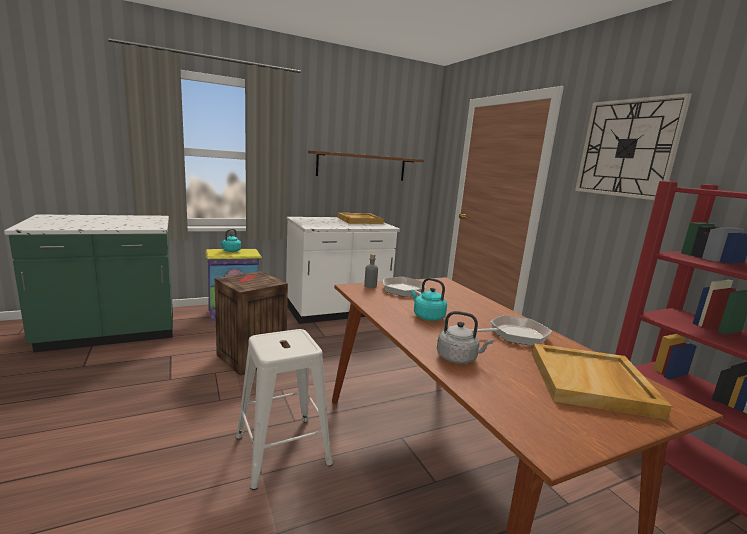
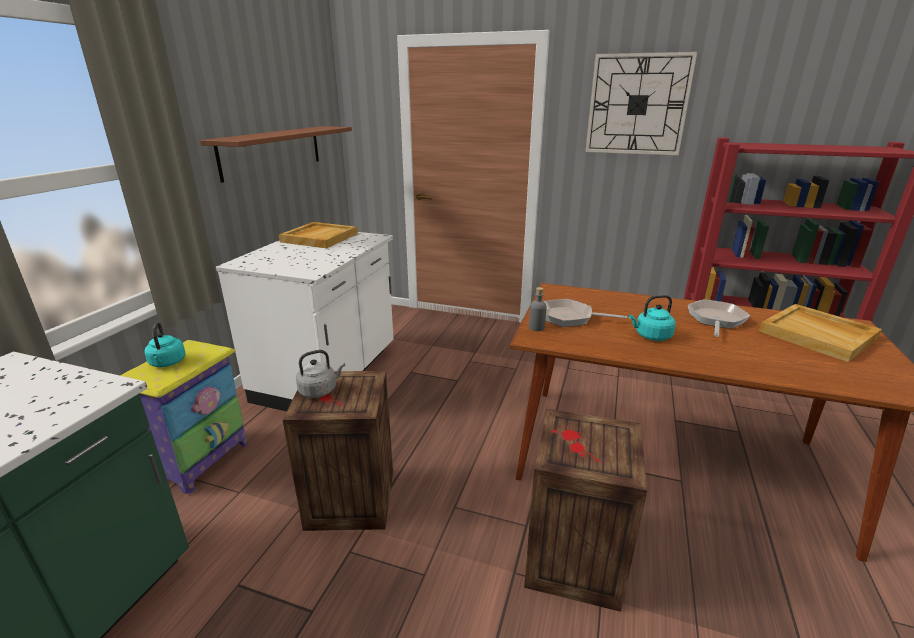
camera: 45 degrees left, 10 degrees up
white stool [236,329,333,490] -> crate [524,409,647,612]
grey kettle [437,311,493,364] -> grey kettle moved to [296,350,345,398]

